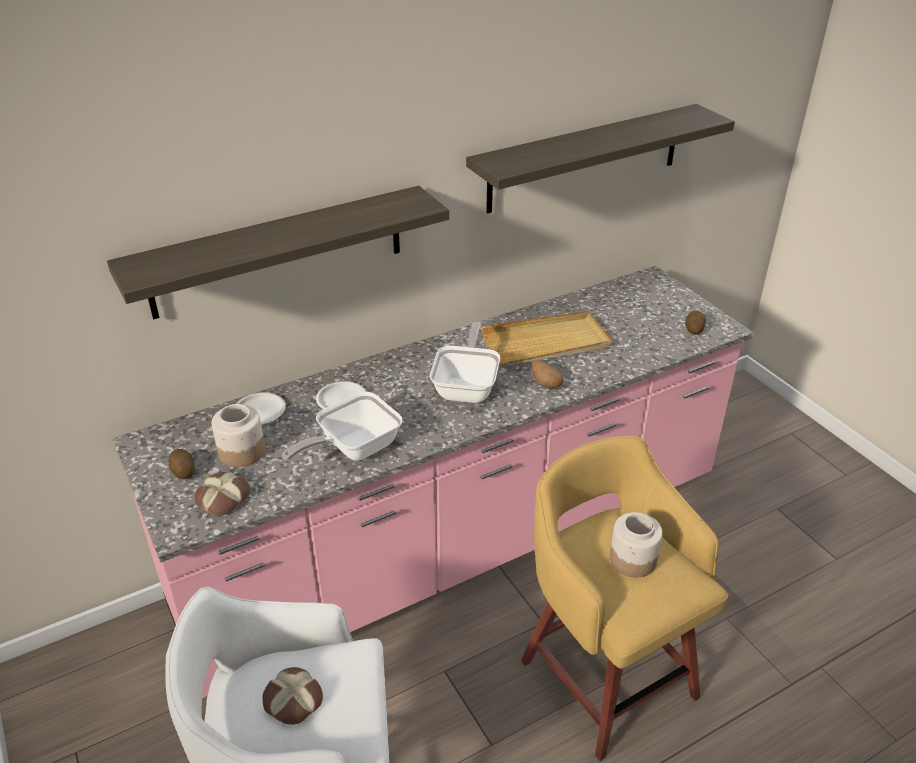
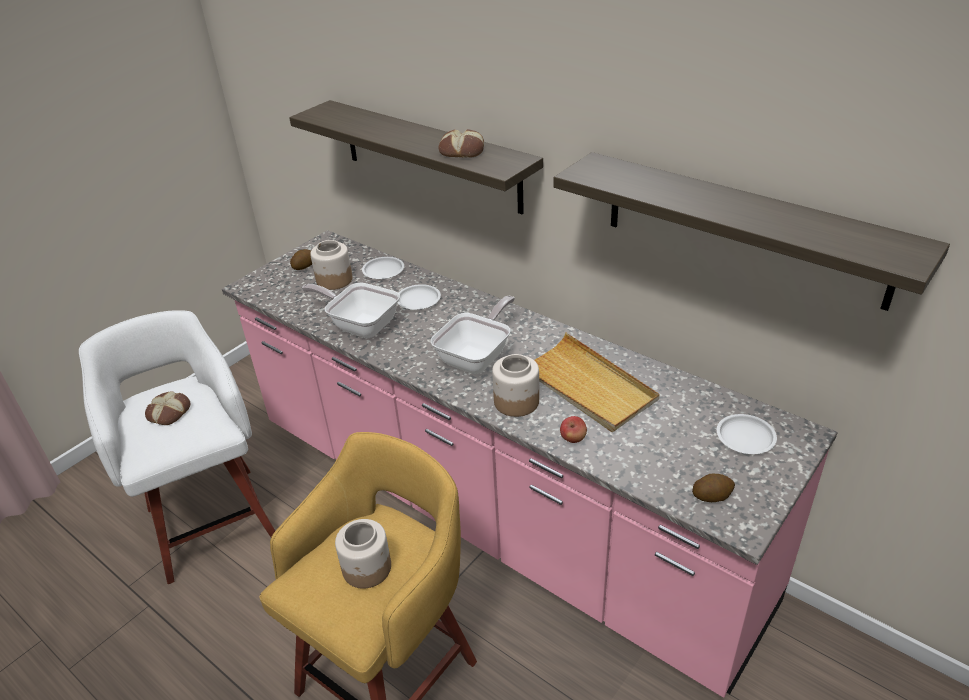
camera: 70 degrees right, 0 degrees up
bread [195,472,250,516] -> bread moved to [438,129,484,158]
frying pan [430,322,500,403] -> frying pan turned 45 degrees counterclockwise [431,296,515,374]
potato [531,360,564,388] -> jar [492,354,539,417]
none -> apple [560,416,587,443]
none -> white plate [717,414,777,454]

